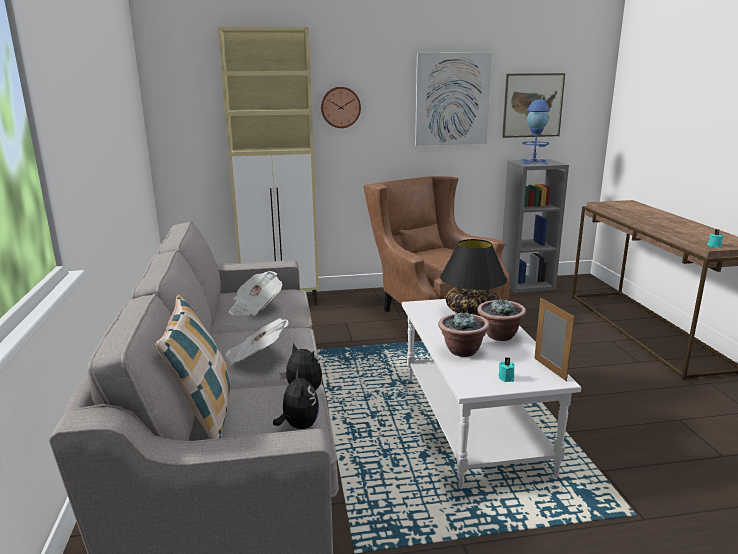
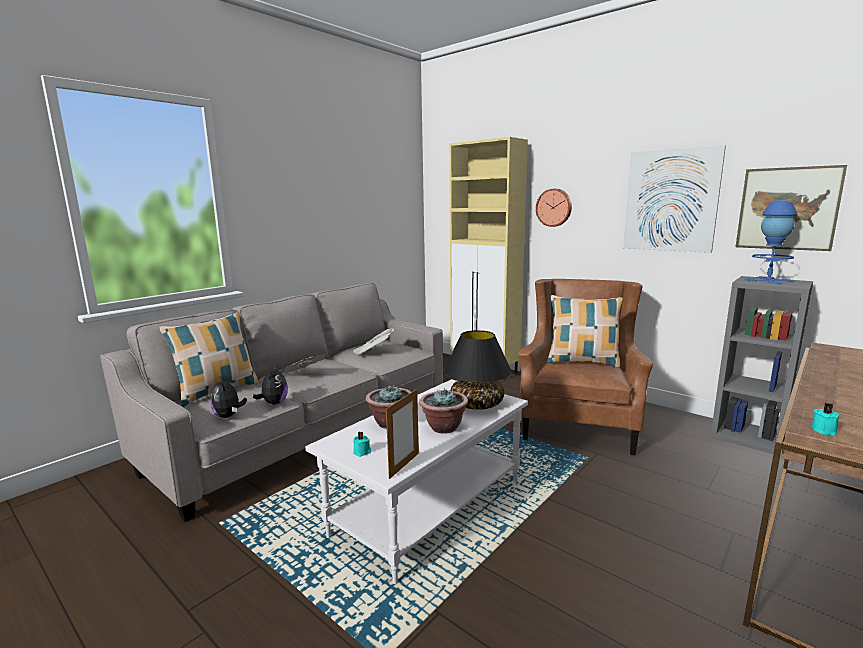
camera: 50 degrees right, 5 degrees down
plush toy [273,369,319,429] -> plush toy turned 120 degrees clockwise [210,377,247,418]
none -> pillow [547,295,623,367]

